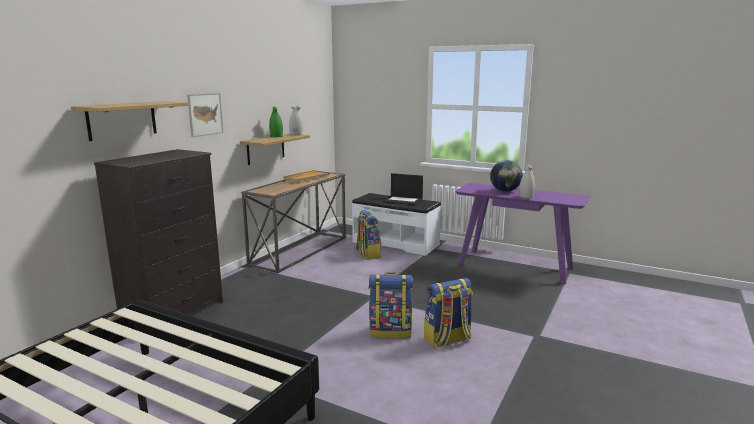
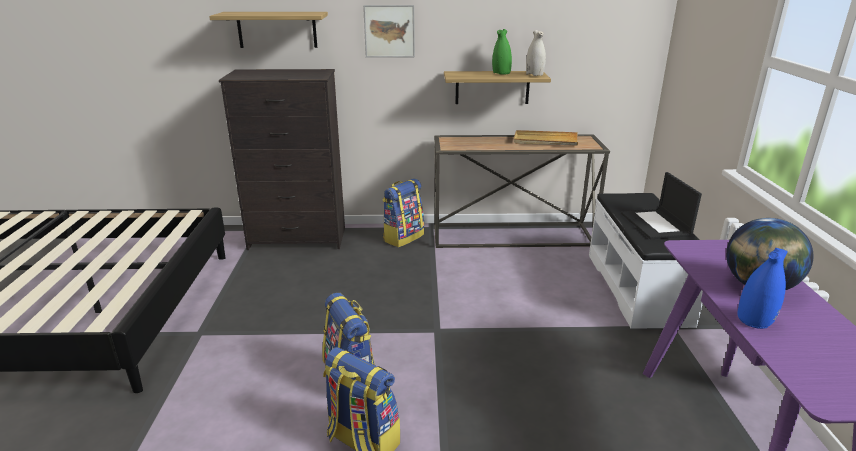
camera: 60 degrees right, 10 degrees up
backpack [355,210,381,260] -> backpack moved to [382,178,424,247]
white vase [520,165,535,199] -> blue vase [737,248,788,329]

